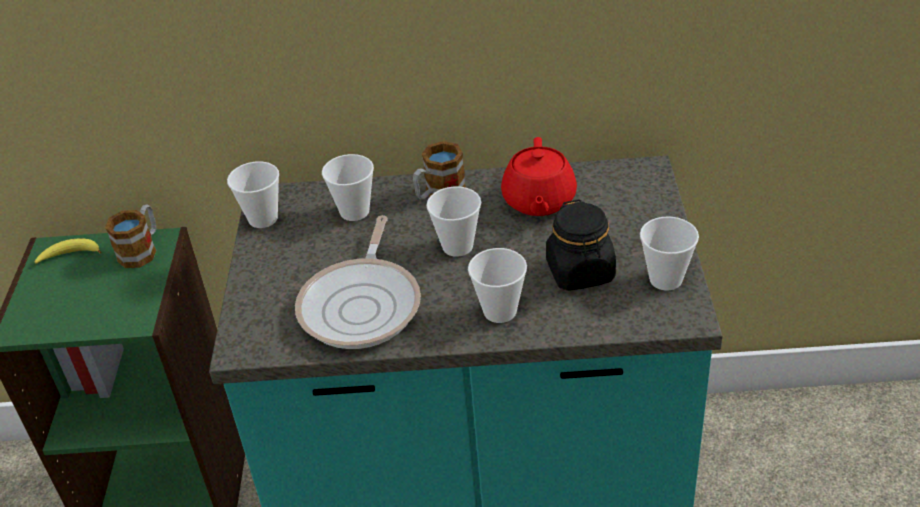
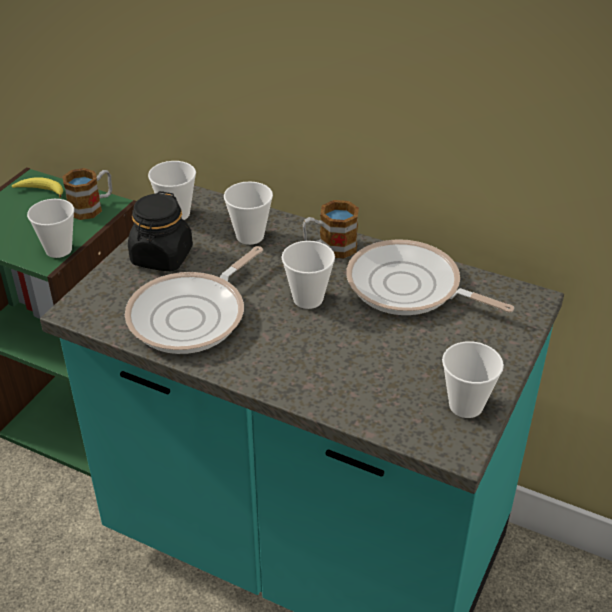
camera: 25 degrees right, 0 degrees up
cup [468,248,527,323] -> cup moved to [27,199,74,258]
red teapot [501,137,577,216] -> frying pan [346,239,514,315]
black jar [546,199,616,291] -> black jar moved to [128,191,193,272]

